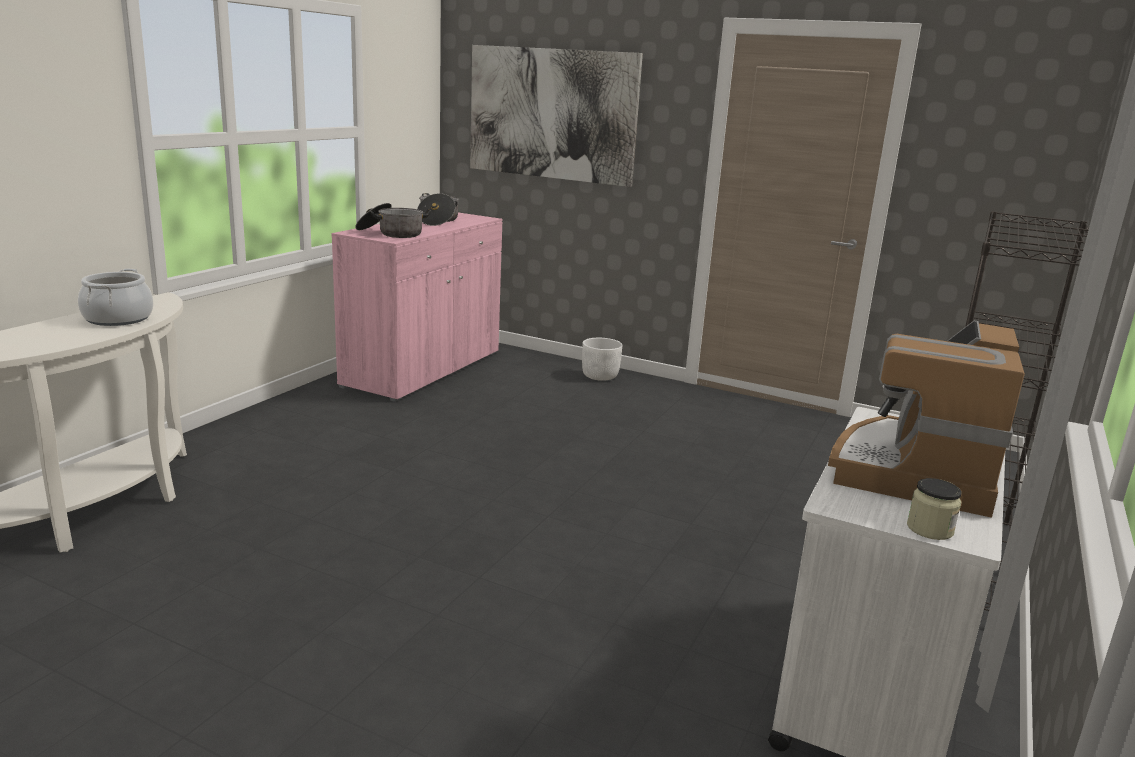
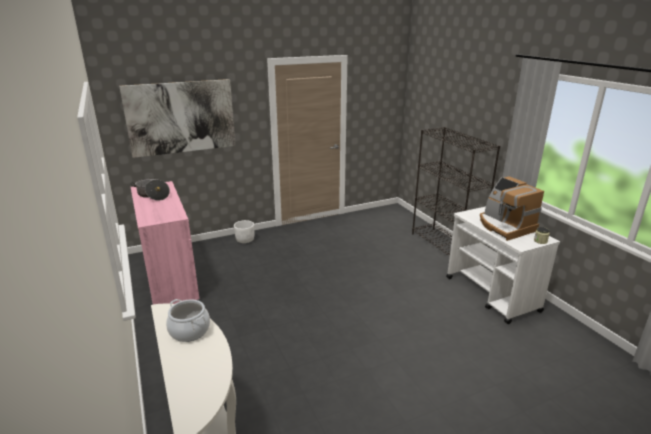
camera: 50 degrees left, 5 degrees up
cooking pot [355,203,431,238] -> none

